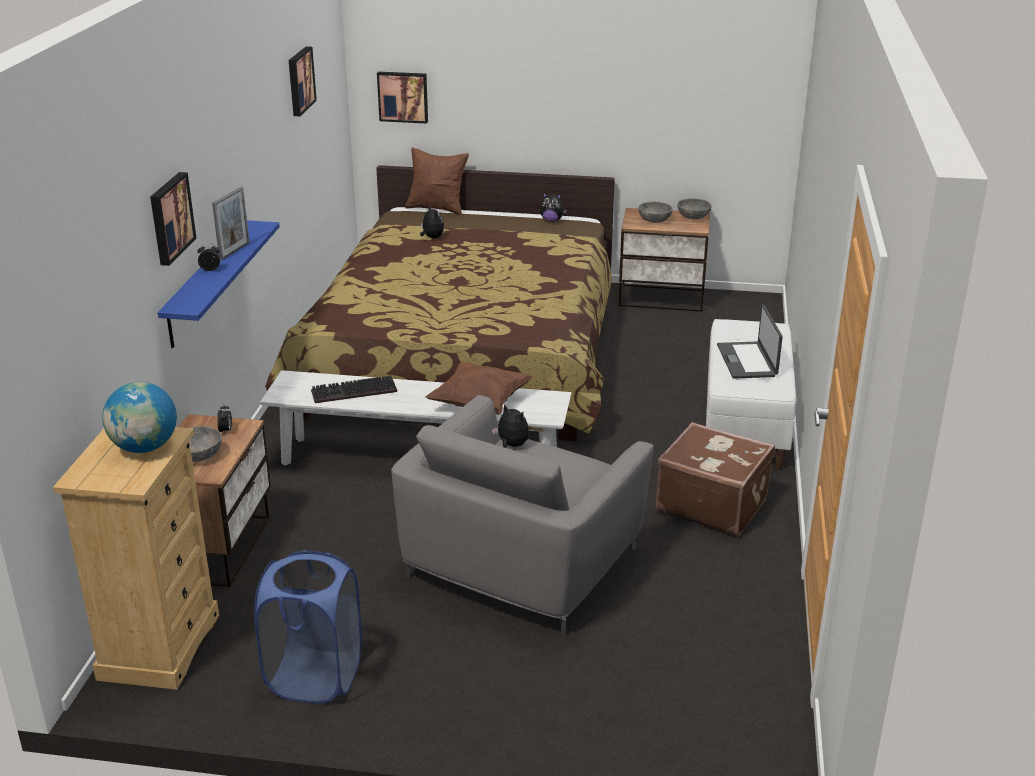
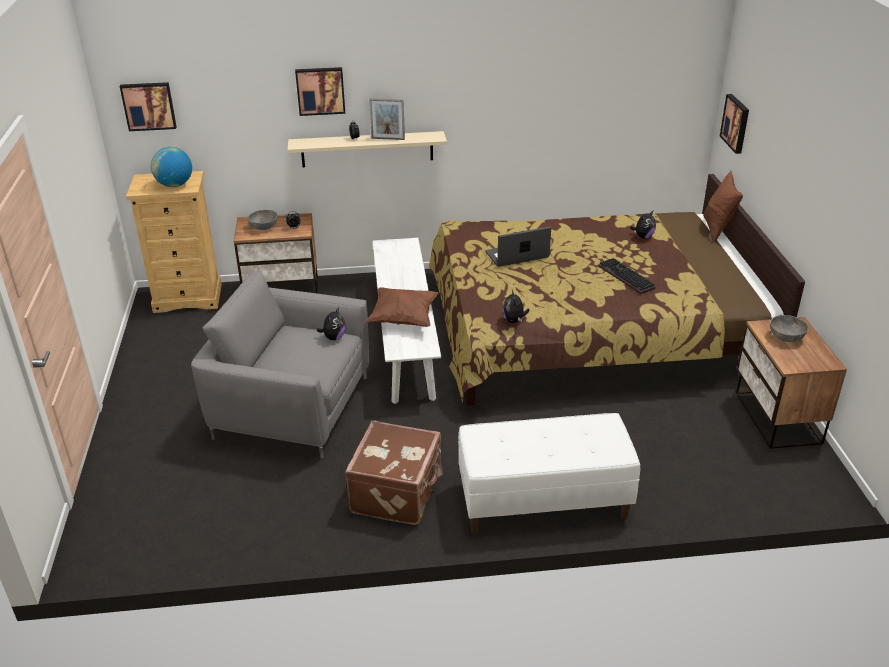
camera: 75 degrees right, 5 degrees up
blue shelf [158,220,280,348] -> beige shelf [288,131,447,167]
blue laundry basket [254,550,362,704] -> none
picture [289,46,317,116] -> picture moved to [120,82,177,131]
keyboard [311,376,397,403] -> keyboard moved to [598,258,656,294]
plush toy [540,192,567,222] -> plush toy moved to [502,289,530,323]
grey bowl [677,198,712,219] -> none
laptop [717,304,783,379] -> laptop moved to [485,226,551,267]

